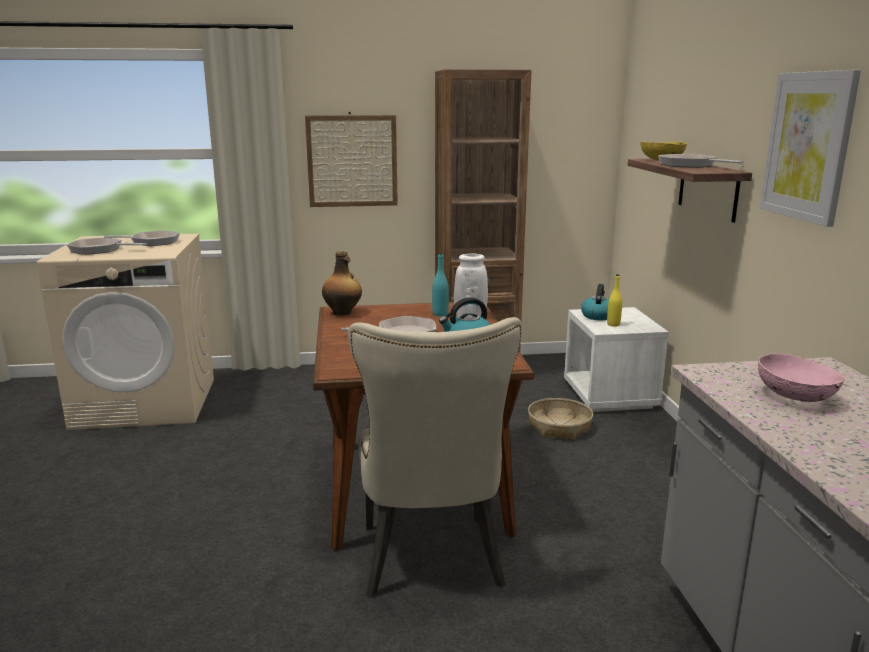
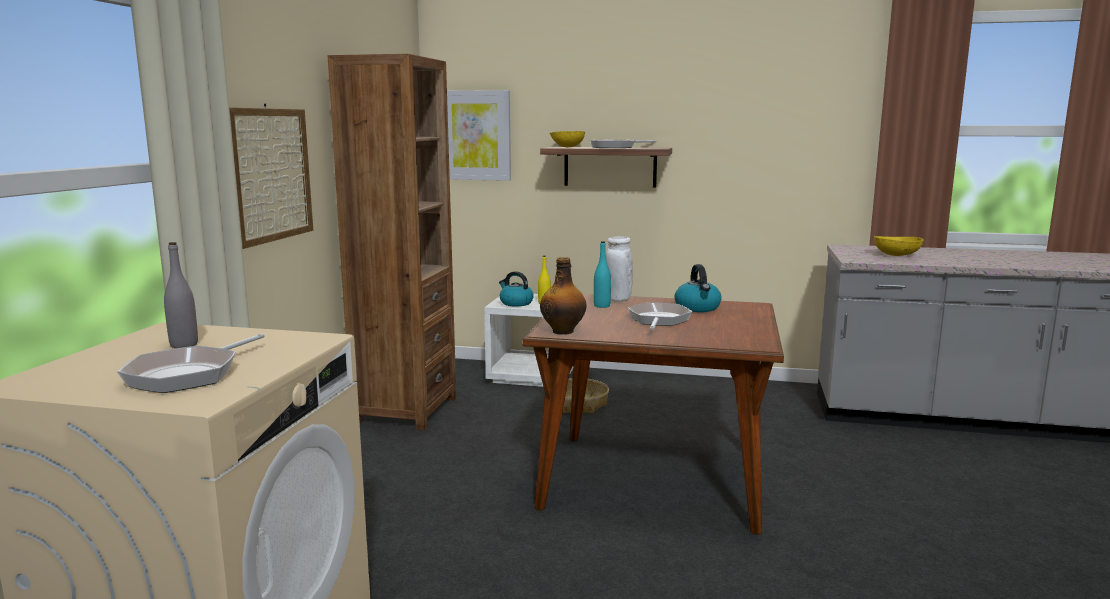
camera: 70 degrees left, 5 degrees down
frying pan [104,230,180,246] -> grey bottle [164,242,198,348]
beige chair [348,317,522,597] -> none
pink bowl [758,353,845,402] -> yellow bowl [874,236,924,256]
picture [760,70,861,227] -> picture moved to [447,90,511,181]

